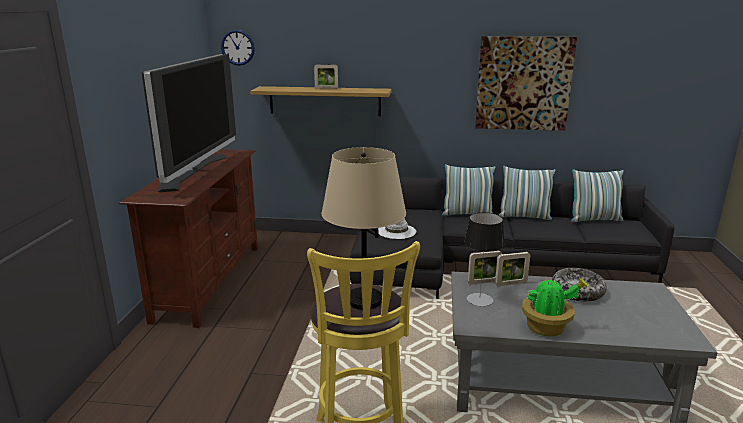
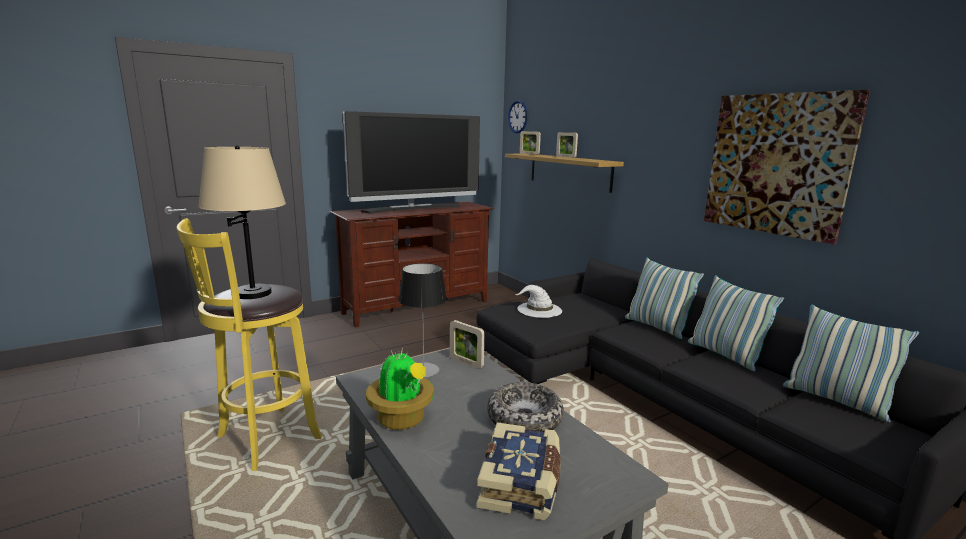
camera: 50 degrees right, 5 degrees down
picture frame [495,252,530,286] -> picture frame moved to [520,131,541,155]
none -> book [477,422,561,520]

